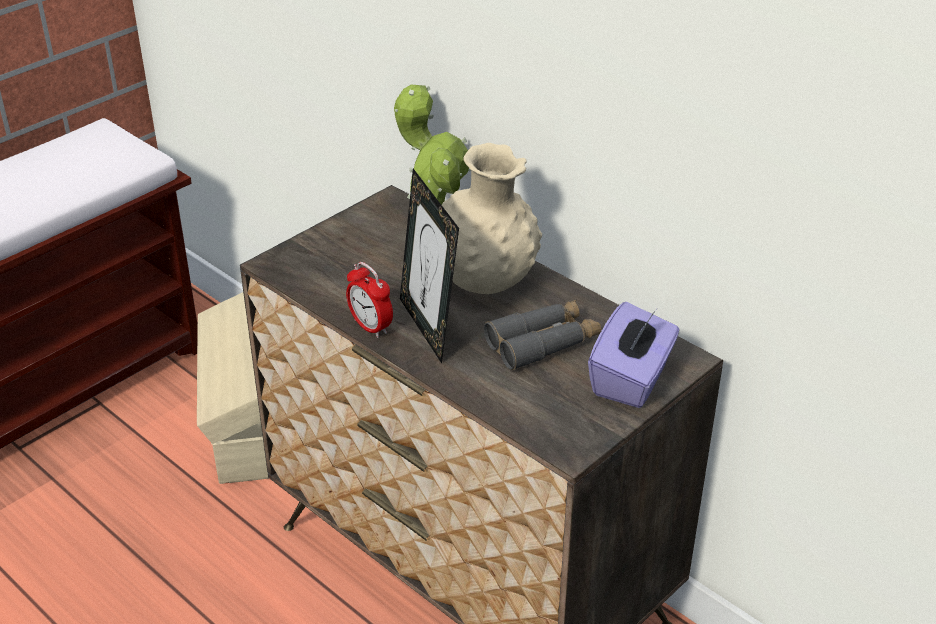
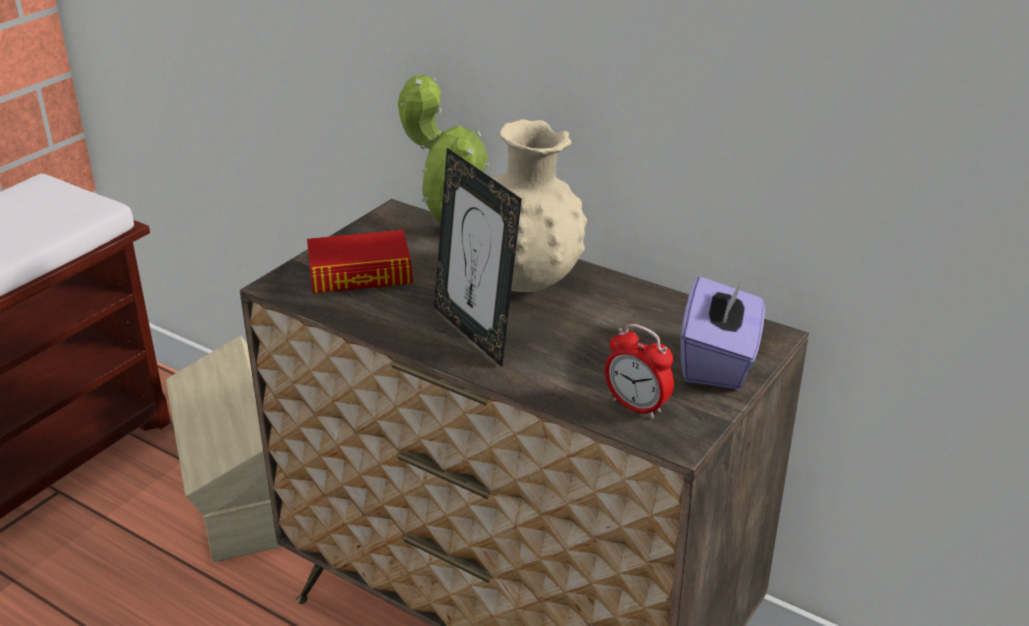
camera: 10 degrees left, 5 degrees down
alarm clock [346,262,393,338] -> alarm clock moved to [605,324,674,419]
grey binoculars [484,300,601,370] -> none
none -> book [307,230,413,294]

